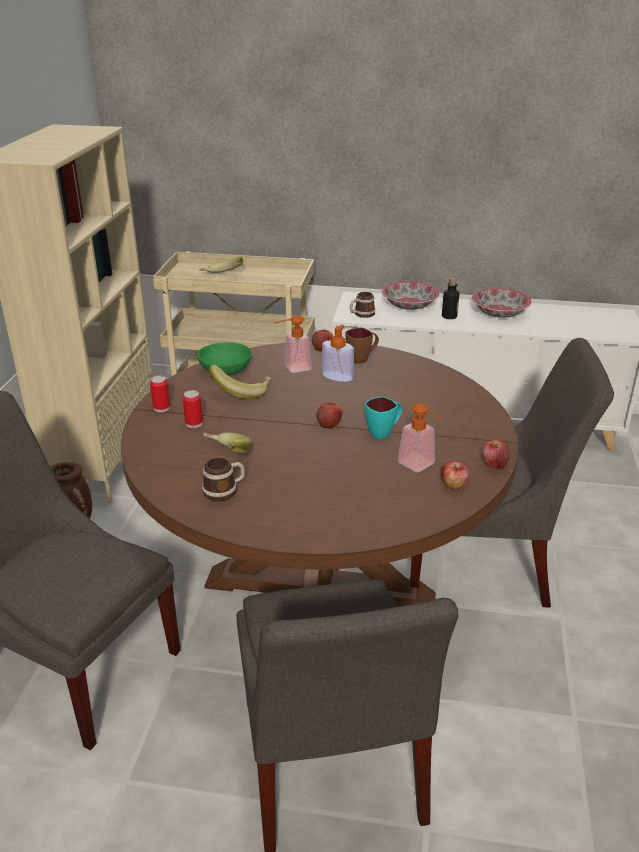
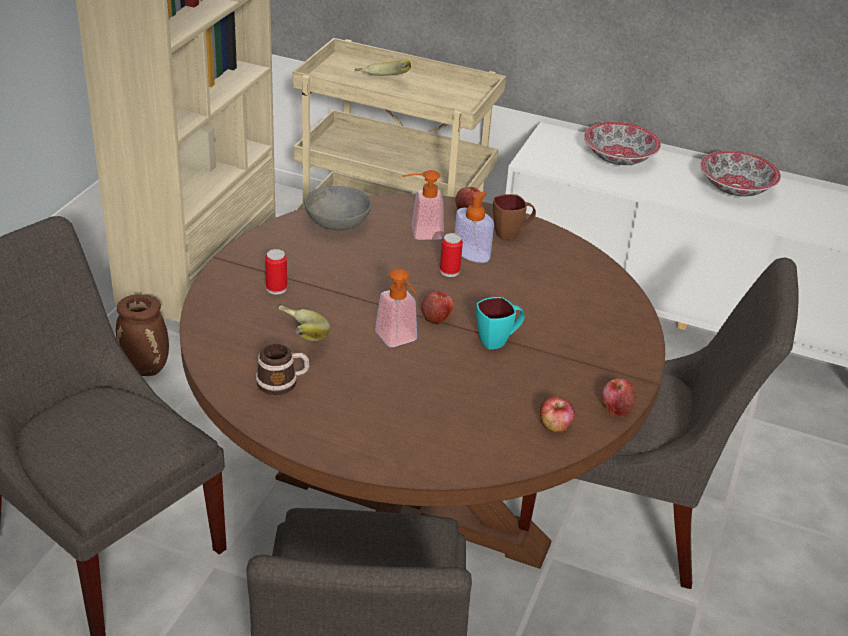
camera: 10 degrees right, 5 degrees up
can [150,376,170,412] -> can moved to [440,233,463,277]
green bowl [197,342,252,375] -> grey bowl [304,186,372,230]
banana [209,365,272,399] -> none
mug [350,292,376,318] -> none
soap dispenser [397,403,442,472] -> soap dispenser moved to [375,268,417,347]
bottle [442,278,459,319] -> none

